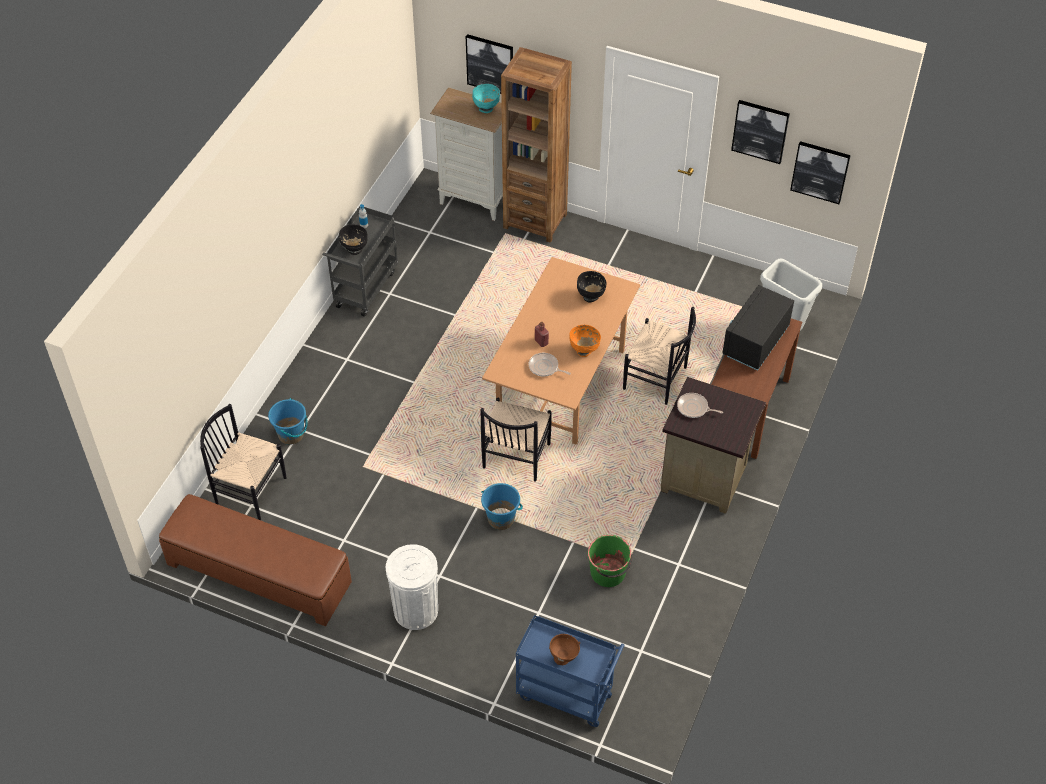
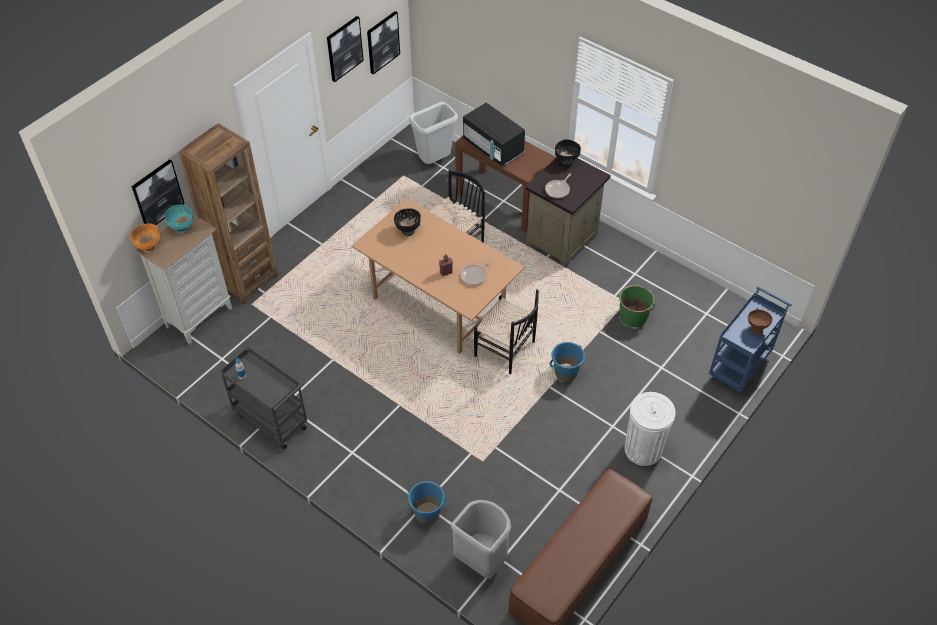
camera: 75 degrees left, 0 degrees up
black chair [200,404,287,520] -> grey trash can [451,500,511,579]
black bowl [339,224,368,255] -> black bowl moved to [555,139,581,166]
orange bowl [569,325,601,357] -> orange bowl moved to [130,224,160,253]

